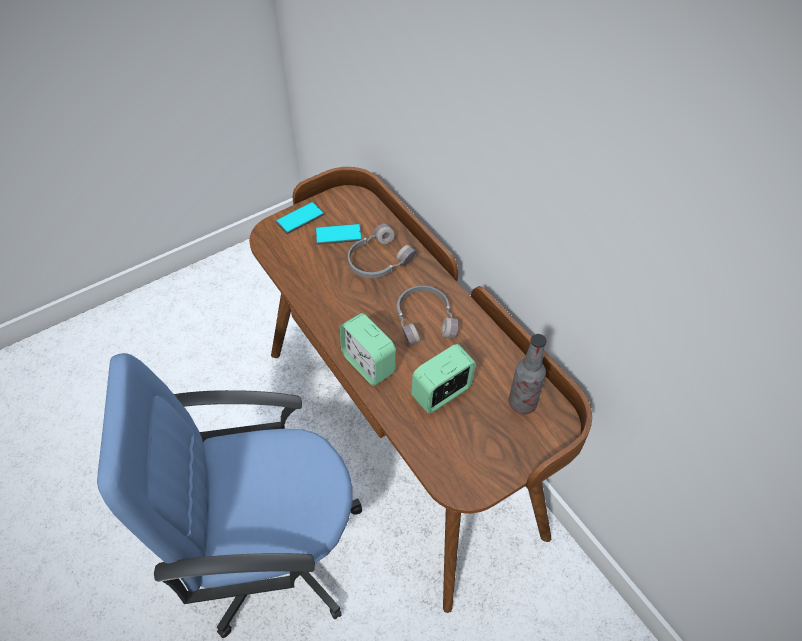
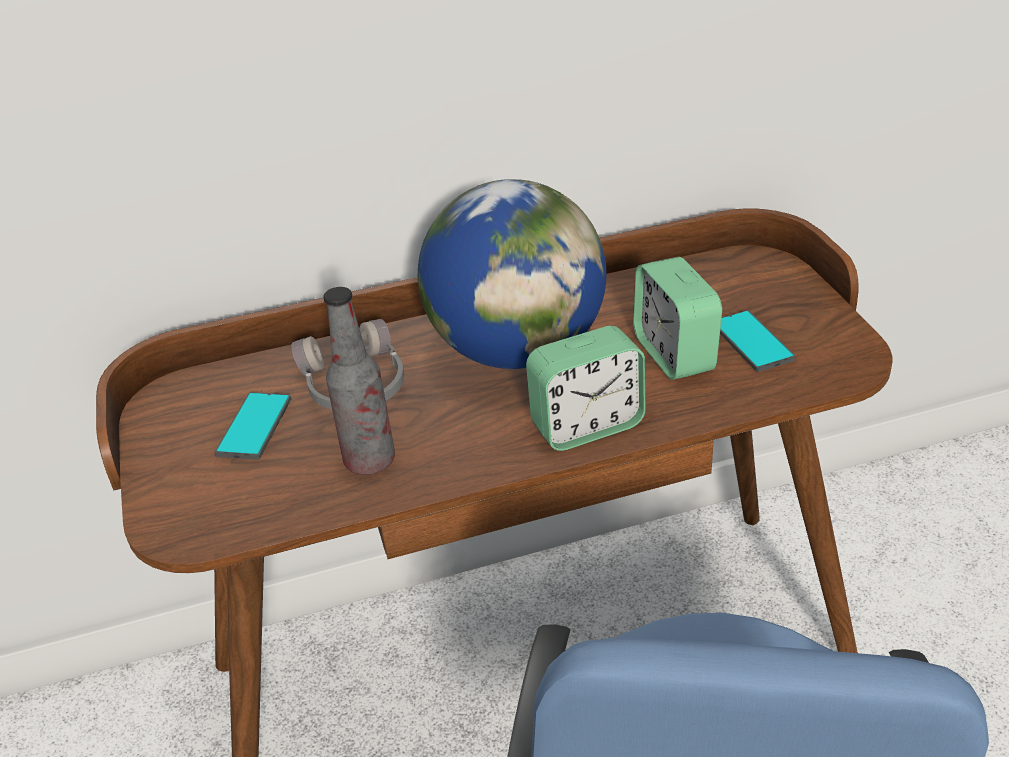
camera: 70 degrees left, 15 degrees down
phone [275,202,324,234] -> phone moved to [720,310,796,372]
grey headphones [397,286,458,346] -> globe [418,179,607,369]
bottle [509,334,547,414] -> bottle moved to [323,287,395,475]

